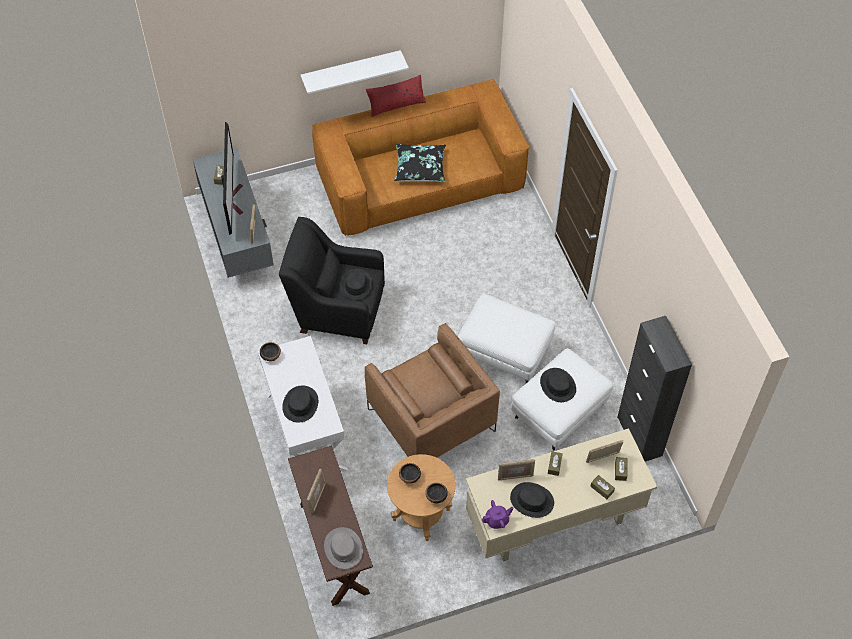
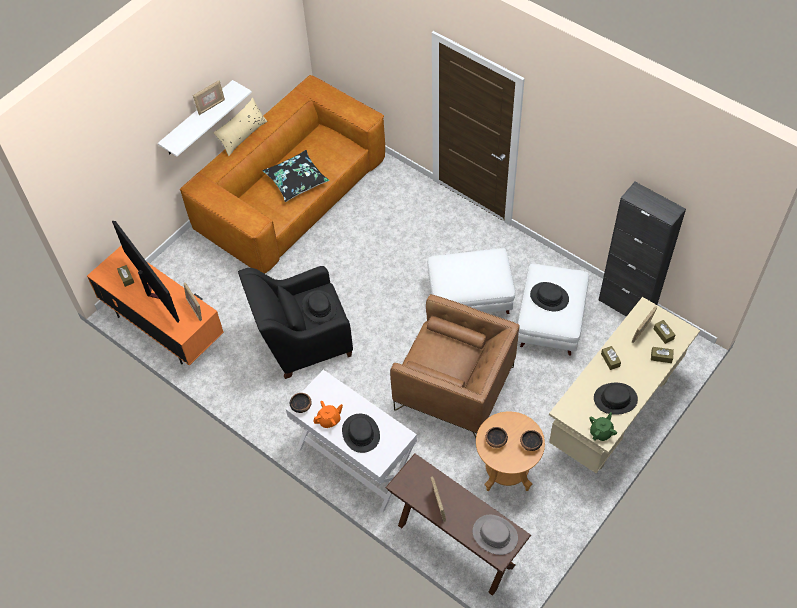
camera: 30 degrees left, 0 degrees up
grey tv stand [193,148,274,278] -> orange tv stand [87,245,224,366]
red pillow [366,75,426,117] -> beige pillow [213,97,267,156]
purple teapot [482,500,514,529] -> green teapot [589,412,617,441]
picture frame [498,459,535,480] -> picture frame moved to [193,80,225,115]
none -> orange teapot [313,401,343,428]

